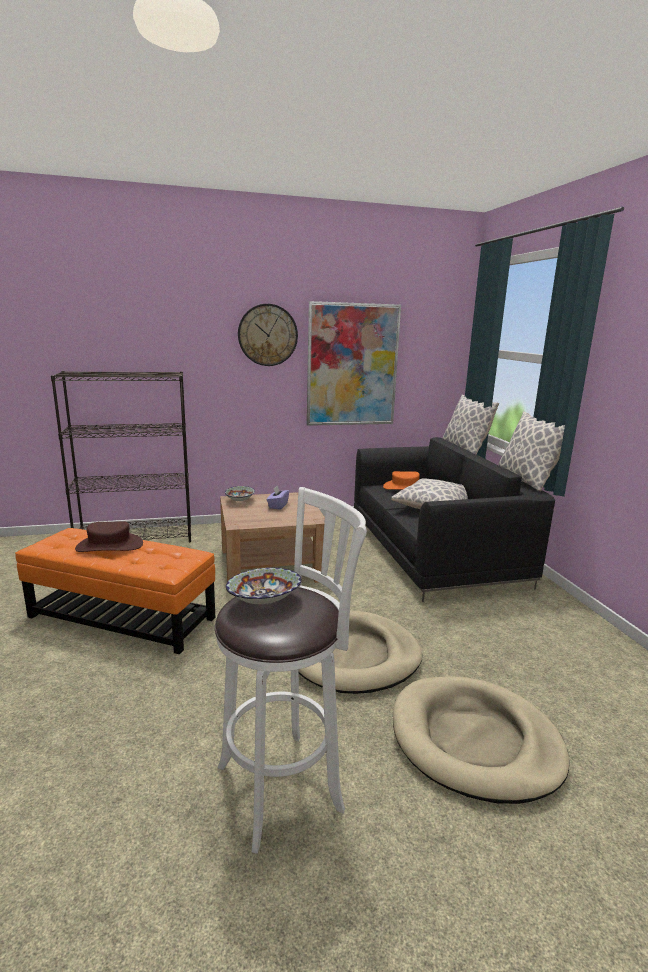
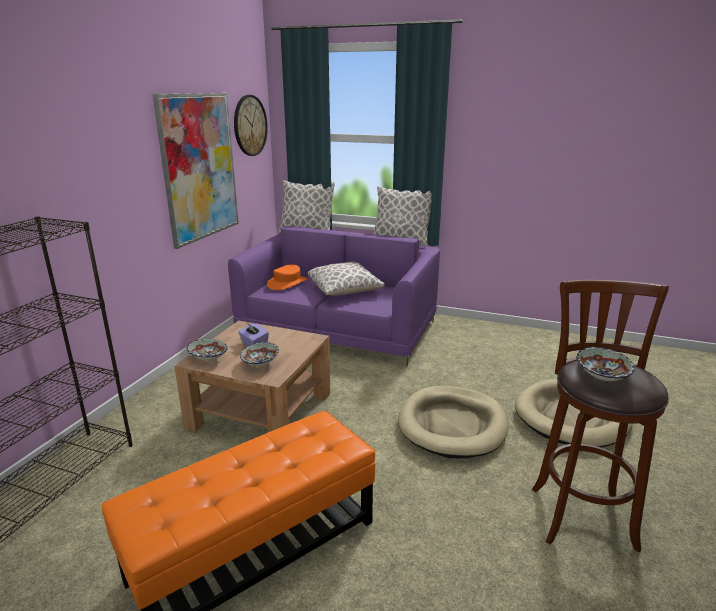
camera: 55 degrees left, 5 degrees up
brown hat [75,521,143,552] -> none
white stool [215,487,367,854] -> brown stool [532,280,669,552]
wall clock [238,304,298,366] -> wall clock moved to [234,95,268,156]
black sofa [354,437,555,602] -> purple sofa [228,226,440,366]
none -> bowl [240,342,279,366]

